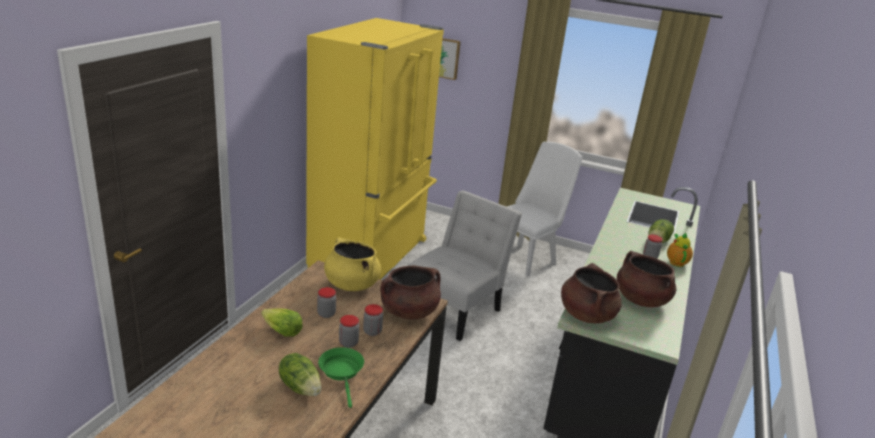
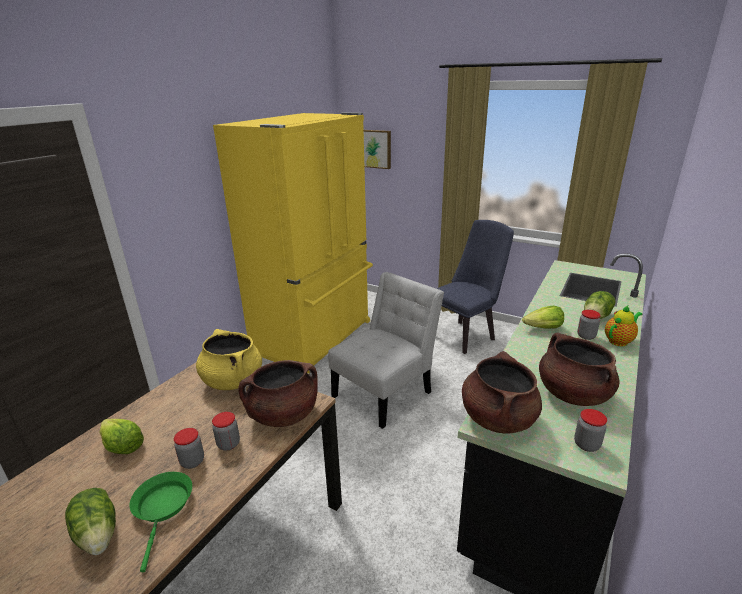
camera: 10 degrees right, 0 degrees up
jar [317,287,336,318] -> jar moved to [574,409,607,452]
white chair [507,141,582,276] -> blue chair [436,220,514,354]
teapot [667,232,693,267] -> teapot turned 45 degrees clockwise [605,306,642,346]
none -> lettuce [522,306,564,328]

